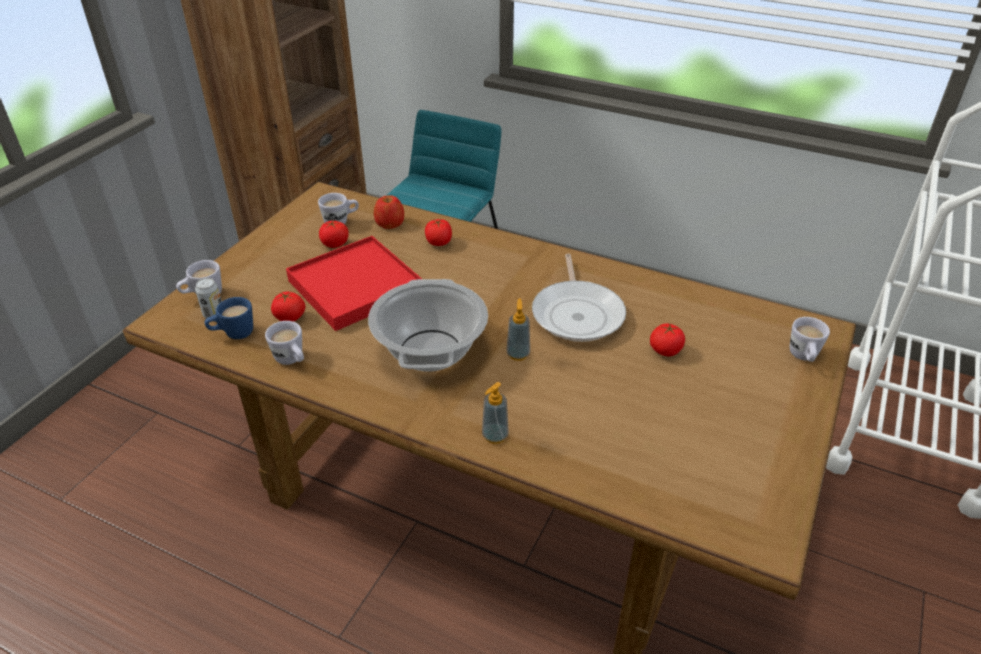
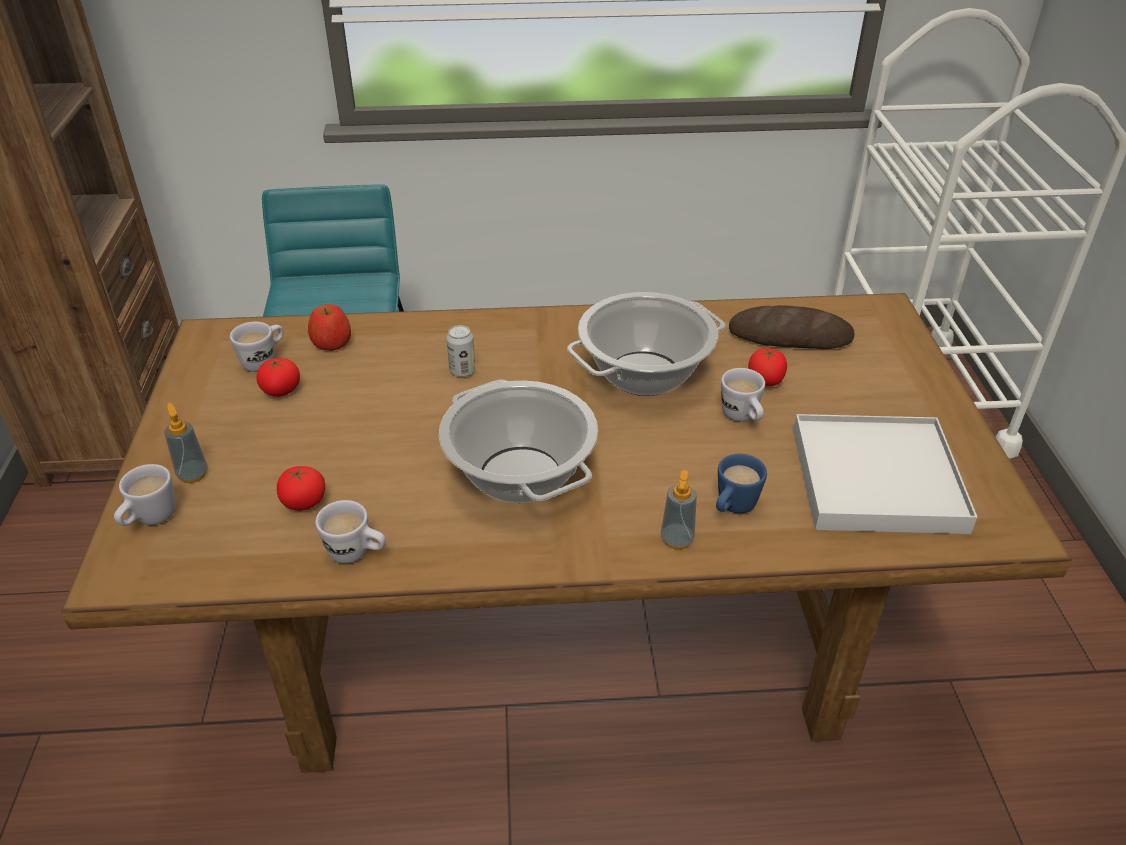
camera: 30 degrees left, 0 degrees up
can [195,278,222,318] -> can moved to [446,325,475,377]
blue mug [205,297,253,339] -> blue mug moved to [716,454,767,514]
red tray [286,236,422,331] -> none
tomato [425,219,452,246] -> none
soap dispenser [506,298,530,361] -> soap dispenser moved to [165,402,208,483]
frying pan [532,254,626,342] -> cooking pot [567,292,725,396]
white mug [790,317,830,362] -> white mug moved to [721,368,765,422]
none -> bread [729,305,855,349]
none -> white tray [793,414,977,534]

